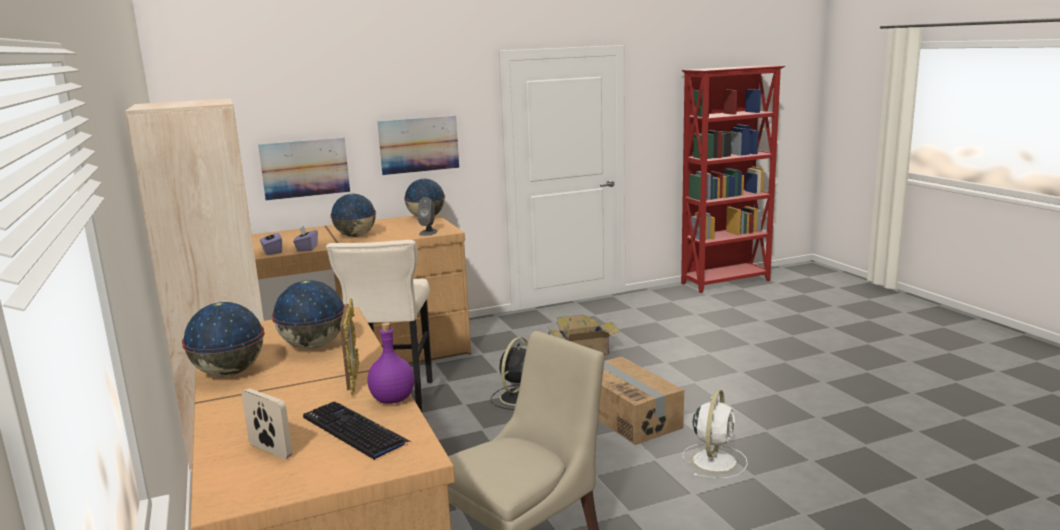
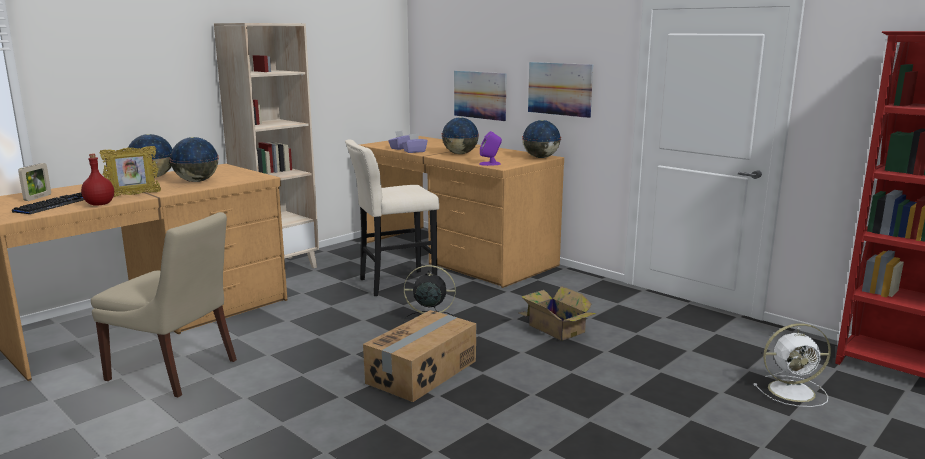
camera: 65 degrees right, 0 degrees up
purple bottle [368,323,415,404] -> red bottle [81,154,114,205]
grey speaker [418,198,438,236] -> purple speaker [479,131,502,166]
white fan [683,390,748,478] -> white fan moved to [753,323,831,407]

